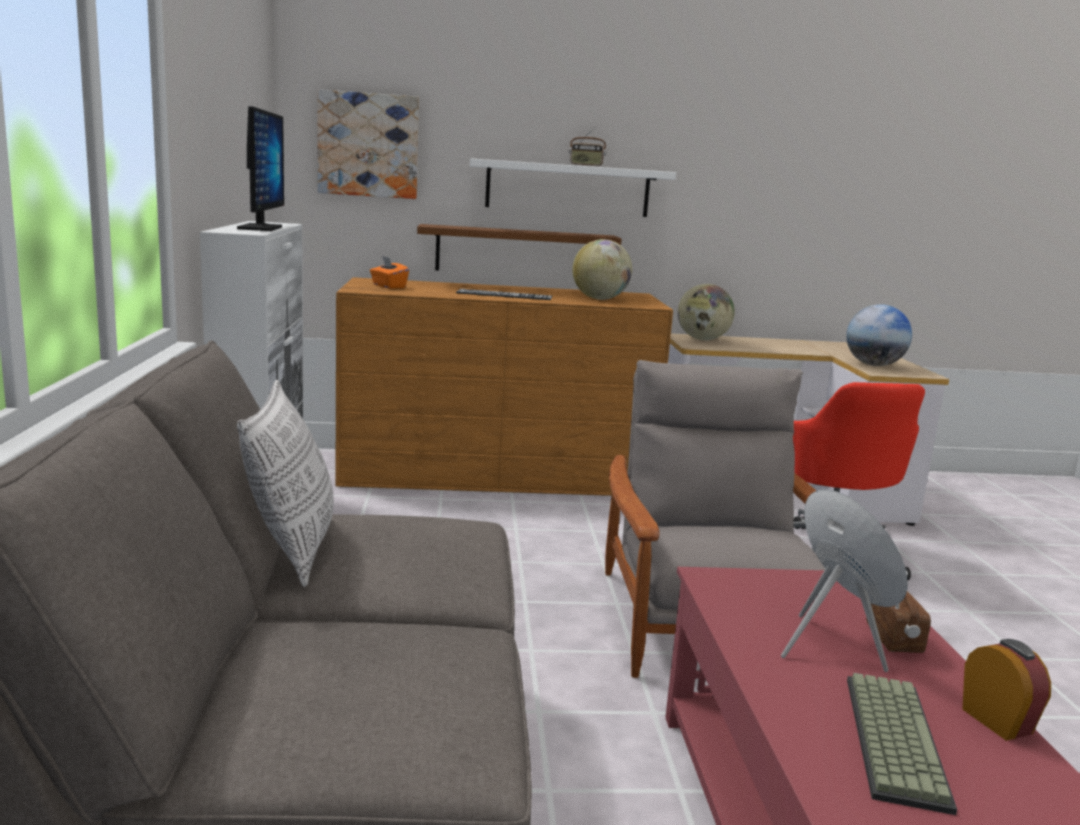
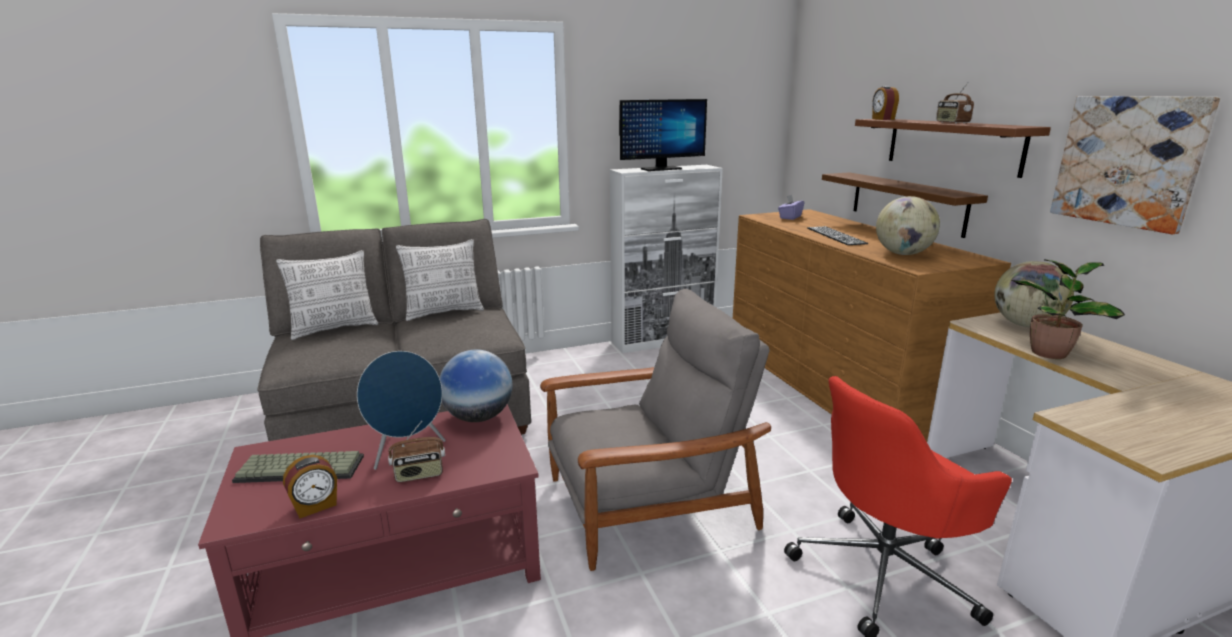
camera: 75 degrees right, 5 degrees up
picture [318,89,419,199] -> picture moved to [1050,96,1220,234]
orange tissue box [370,256,409,289] -> purple tissue box [778,195,804,220]
white shelf [470,158,676,217] -> brown shelf [855,119,1051,178]
globe [846,304,912,366] -> globe moved to [439,349,512,422]
none -> pillow [276,250,378,340]
none -> alarm clock [872,86,899,120]
none -> potted plant [1011,259,1125,359]

